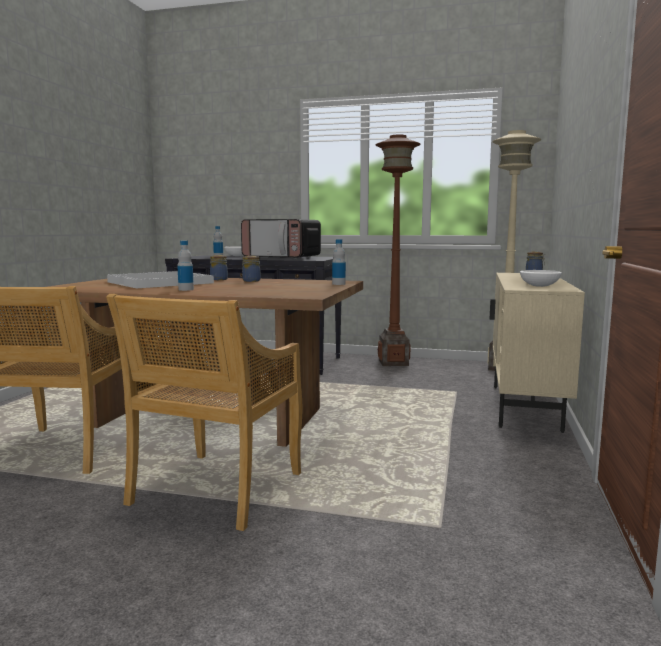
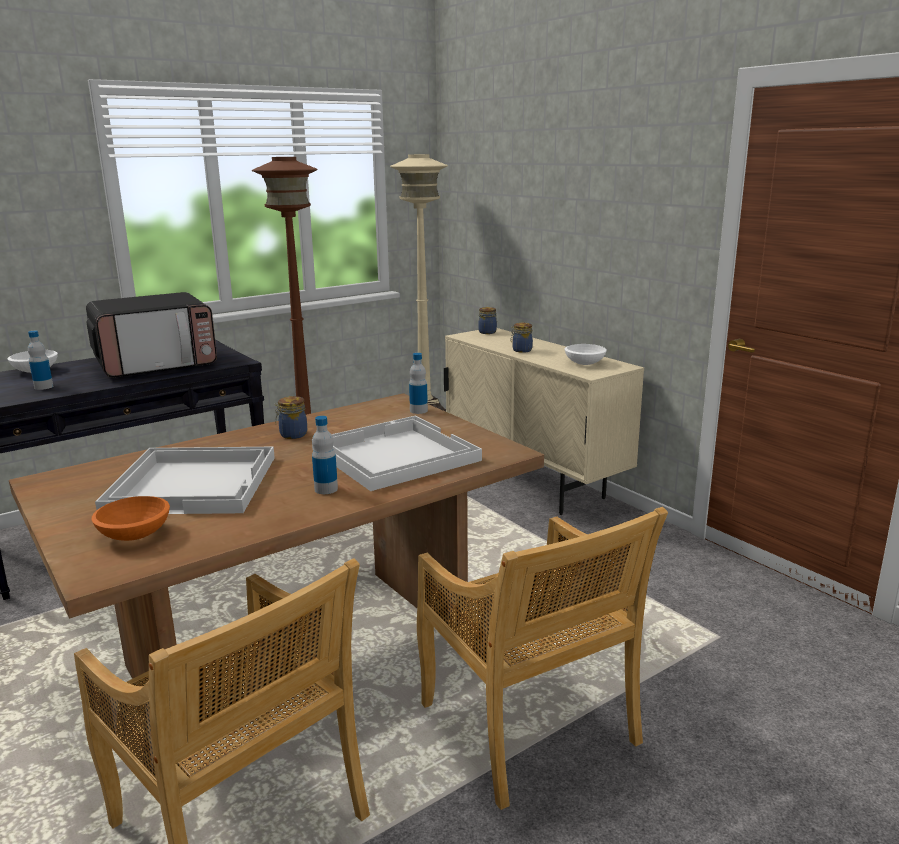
camera: 50 degrees left, 10 degrees up
jar [210,255,228,280] -> jar moved to [511,323,533,353]
none -> orange bowl [91,496,170,541]
none -> white tray [312,416,482,491]

